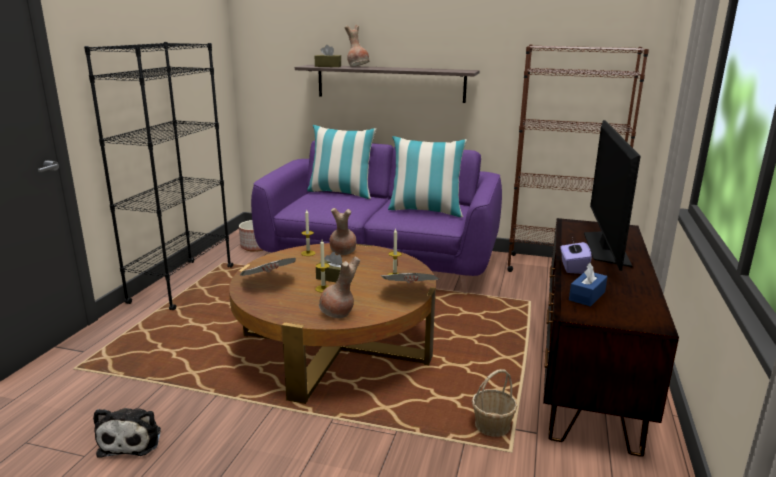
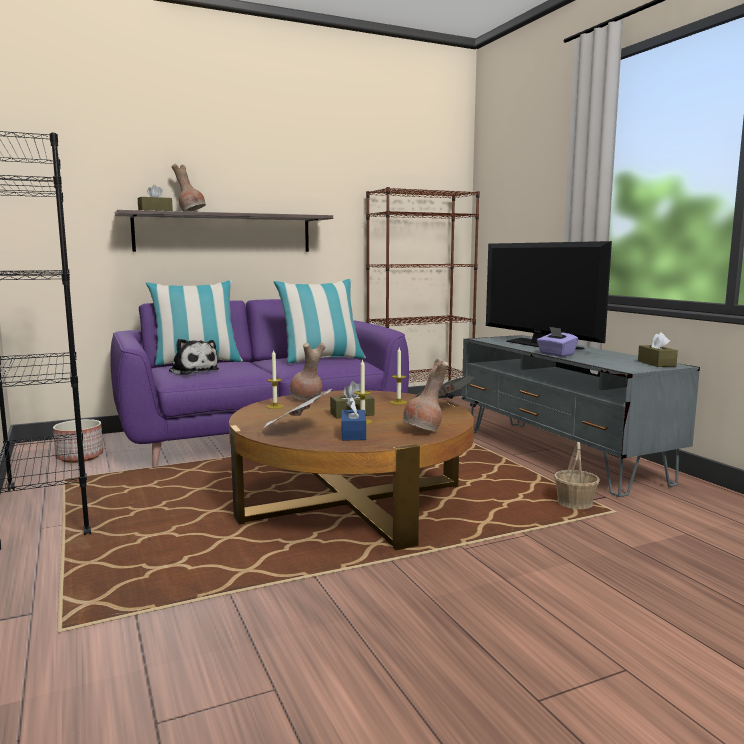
camera: 40 degrees left, 10 degrees down
plush toy [93,408,161,457] -> plush toy moved to [169,339,219,375]
brown tv stand [543,218,679,457] -> grey tv stand [462,335,700,497]
blue tissue box [569,263,608,307] -> blue tissue box moved to [342,396,366,440]
none -> brown tissue box [638,332,678,367]

